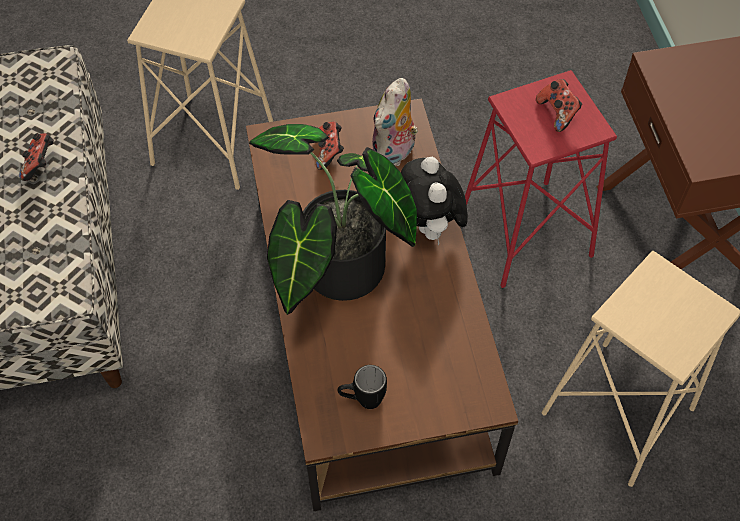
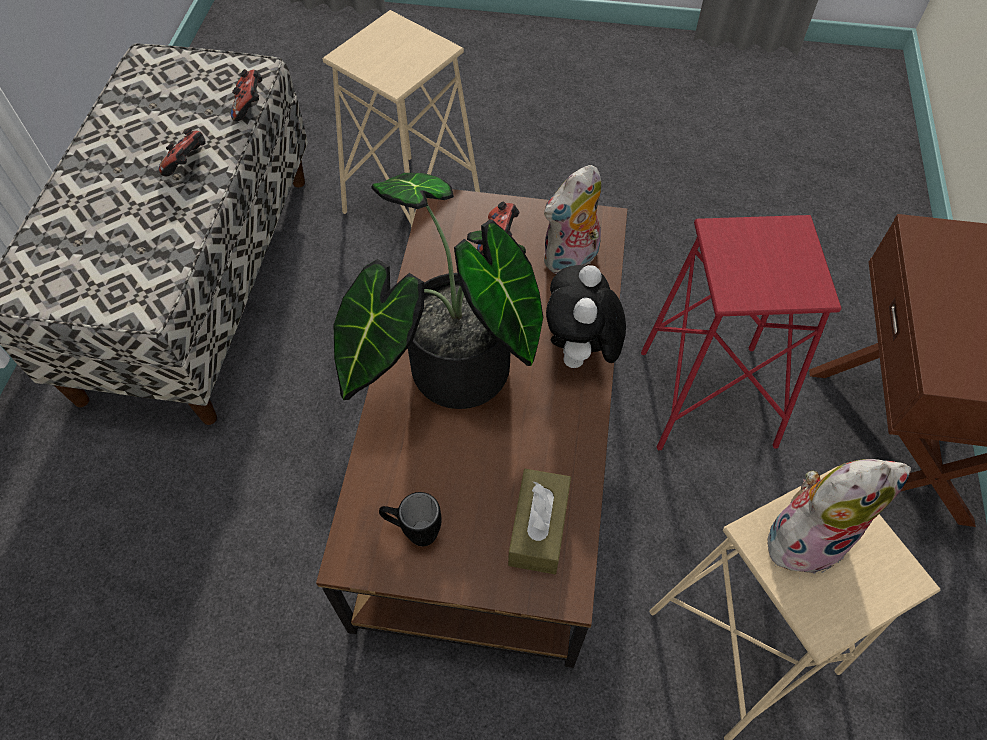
camera: 20 degrees right, 0 degrees up
game controller [536,79,582,132] -> game controller moved to [231,69,262,121]
none -> brown tissue box [508,469,571,574]
none -> plush toy [768,459,911,579]

